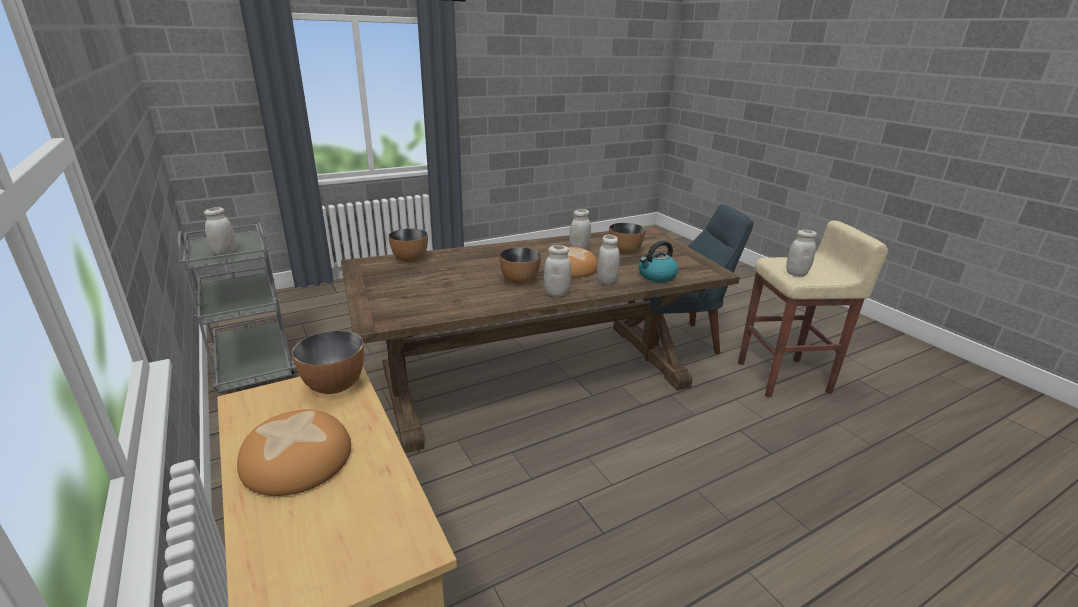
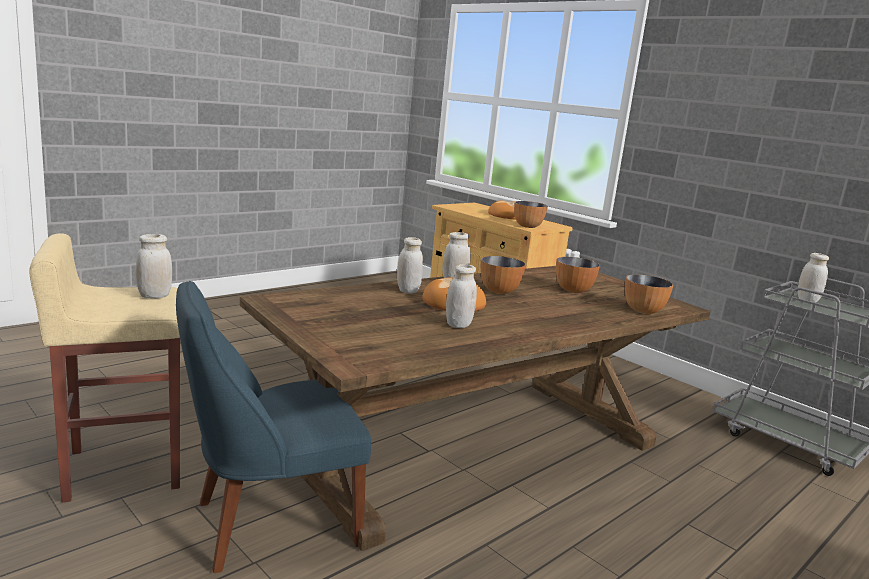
camera: 165 degrees right, 10 degrees down
bowl [609,223,646,255] -> bowl moved to [556,257,600,293]
kettle [639,241,678,282] -> none

